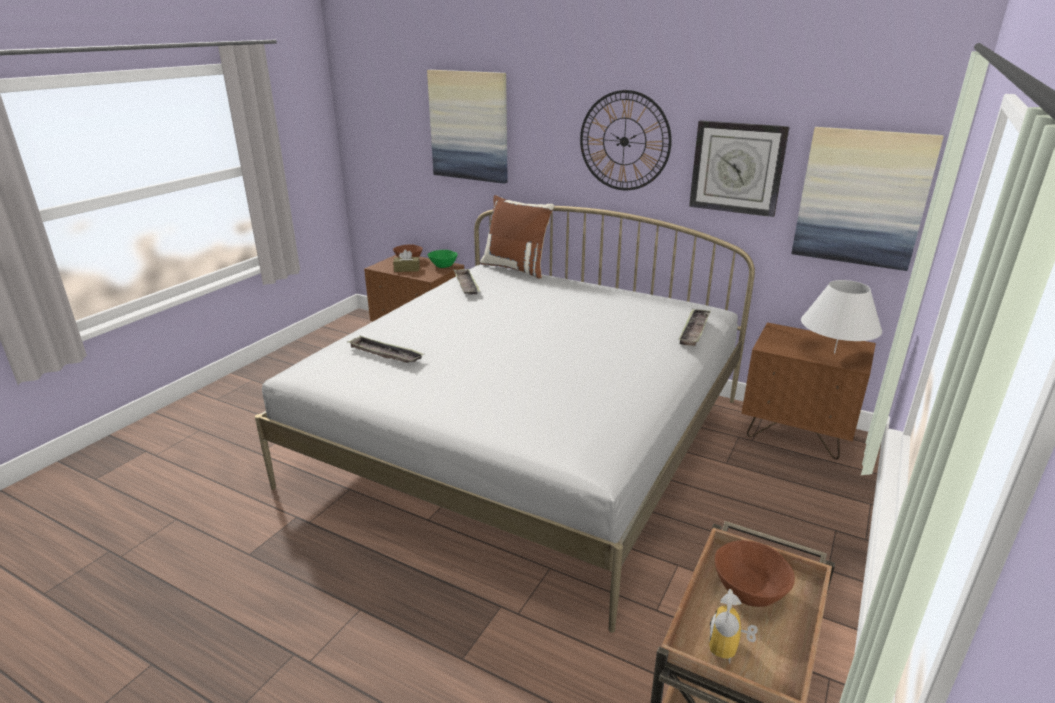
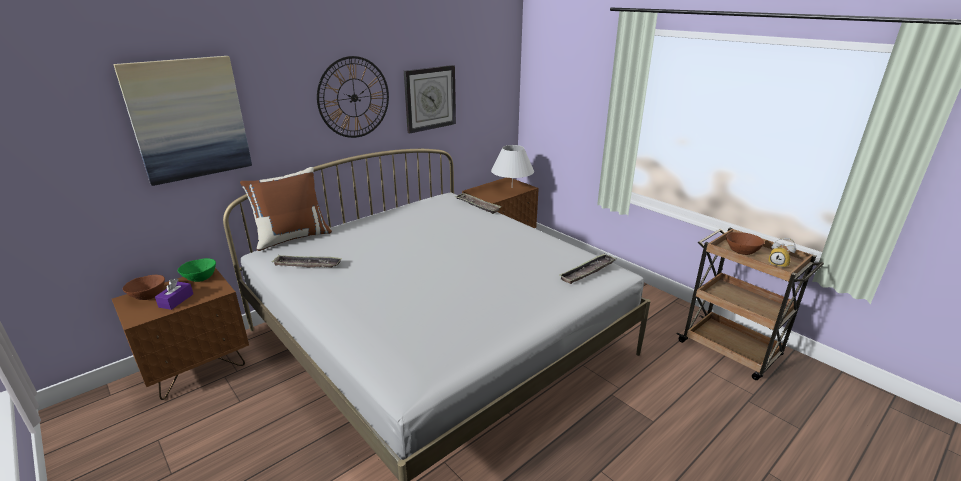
camera: 70 degrees left, 0 degrees up
tray [347,335,424,363] -> tray moved to [560,253,616,284]
brown tissue box [393,250,420,272] -> purple tissue box [155,278,193,310]
picture [792,127,943,271] -> none

